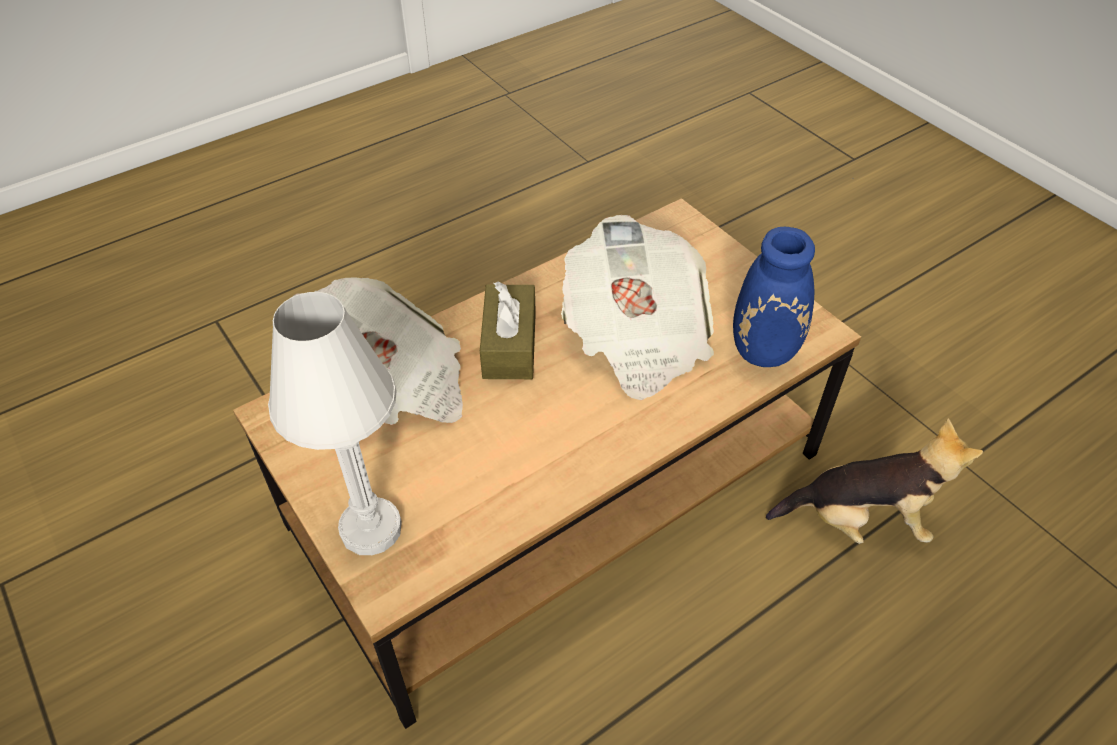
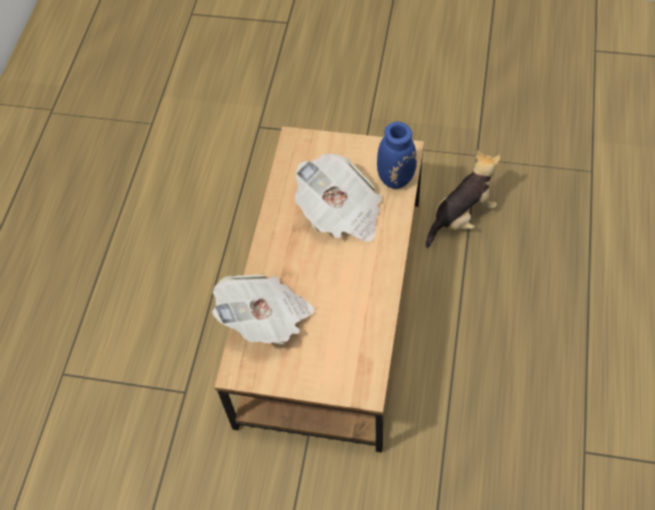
camera: 40 degrees left, 10 degrees up
white table lamp [268,292,402,555] -> none
brown tissue box [480,281,536,379] -> none

